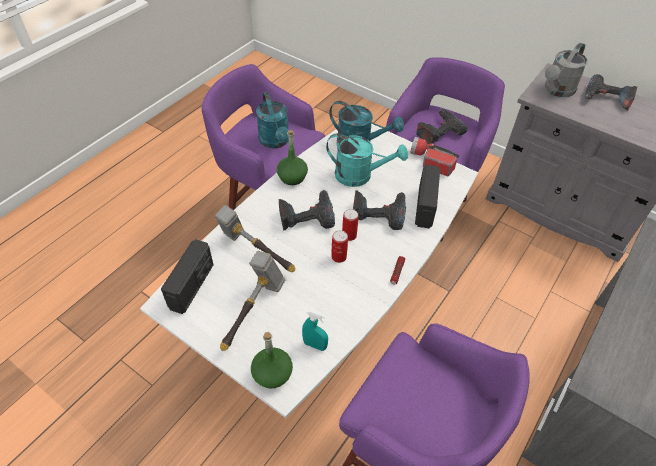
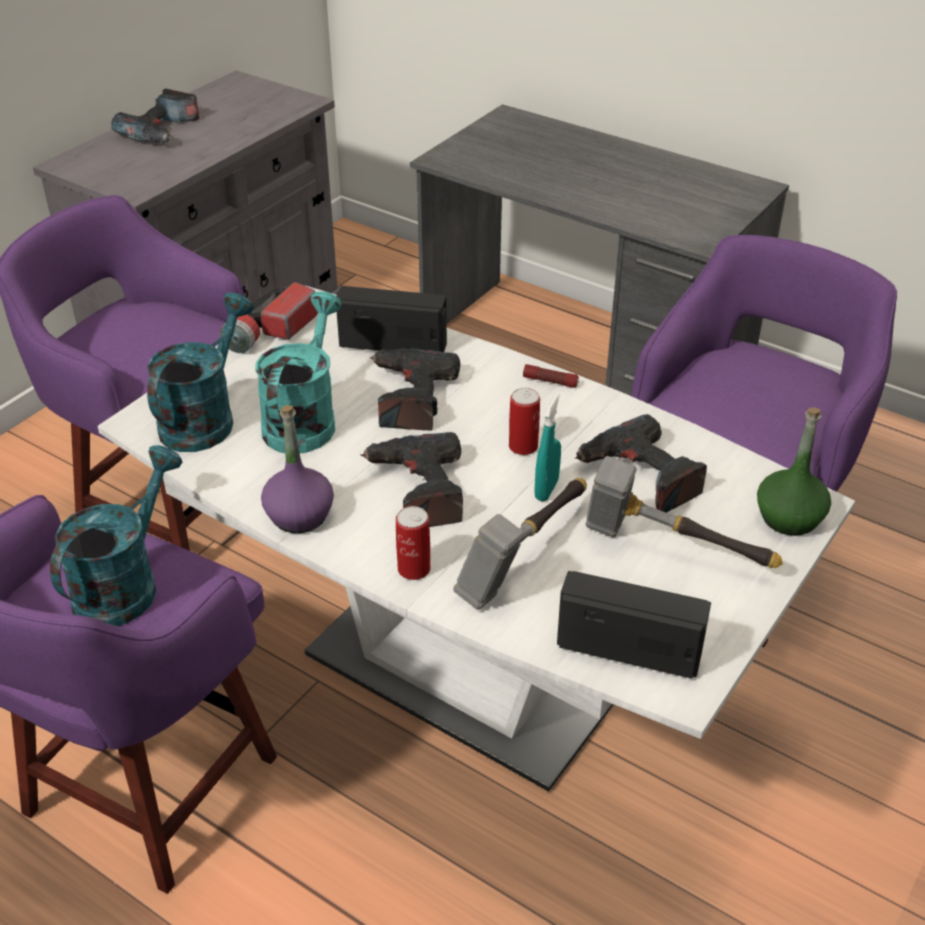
camera: 90 degrees left, 10 degrees down
turquoise watering can [256,92,289,148] -> turquoise watering can turned 45 degrees counterclockwise [50,445,183,626]
green bottle [277,130,308,185] -> purple bottle [261,405,334,533]
turquoise spray bottle [302,310,328,351] -> turquoise spray bottle moved to [534,393,561,501]
can [342,209,358,241] -> can moved to [396,506,430,580]
power drill [416,109,468,144] -> power drill moved to [576,414,707,513]
grey watering can [545,43,588,97] -> none

